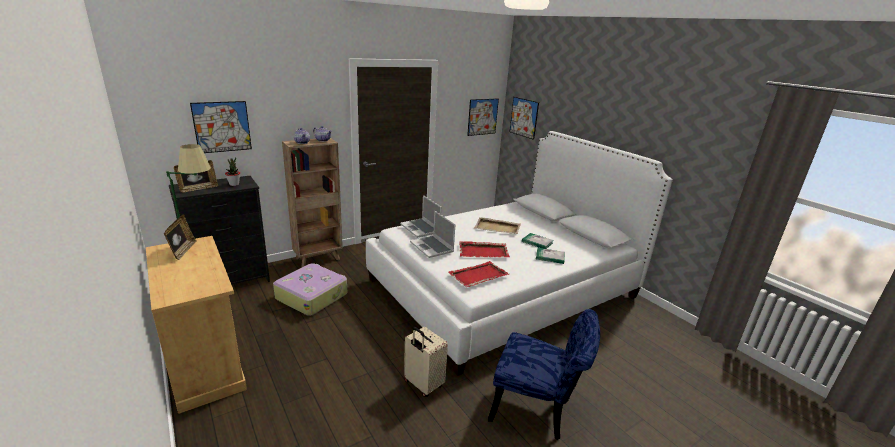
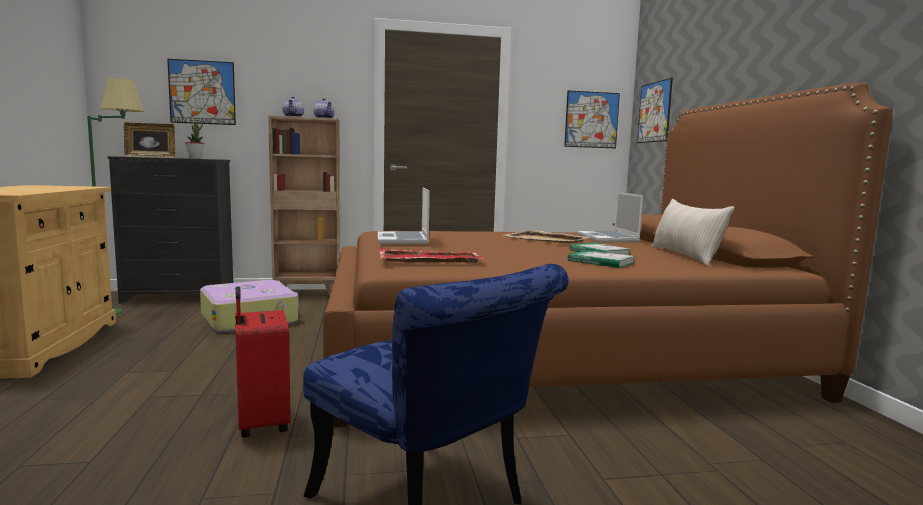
camera: 25 degrees right, 15 degrees down
picture frame [164,214,197,260] -> none
white bed [366,131,673,376] -> brown bed [323,83,893,427]
laptop [400,195,441,238] -> laptop moved to [577,192,643,242]
beige suitcase [404,327,448,397] -> red suitcase [235,287,291,438]
red tray [459,241,510,257] -> none
none -> beige pillow [651,199,735,266]

